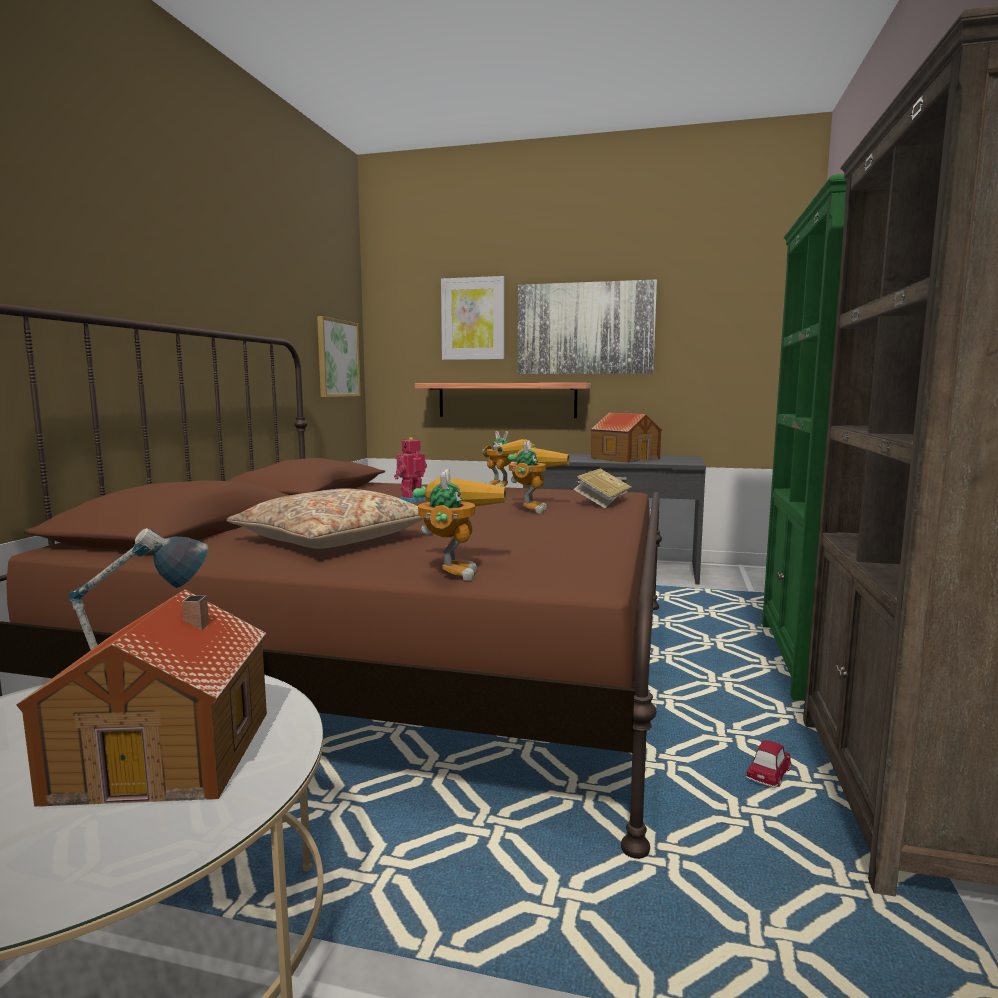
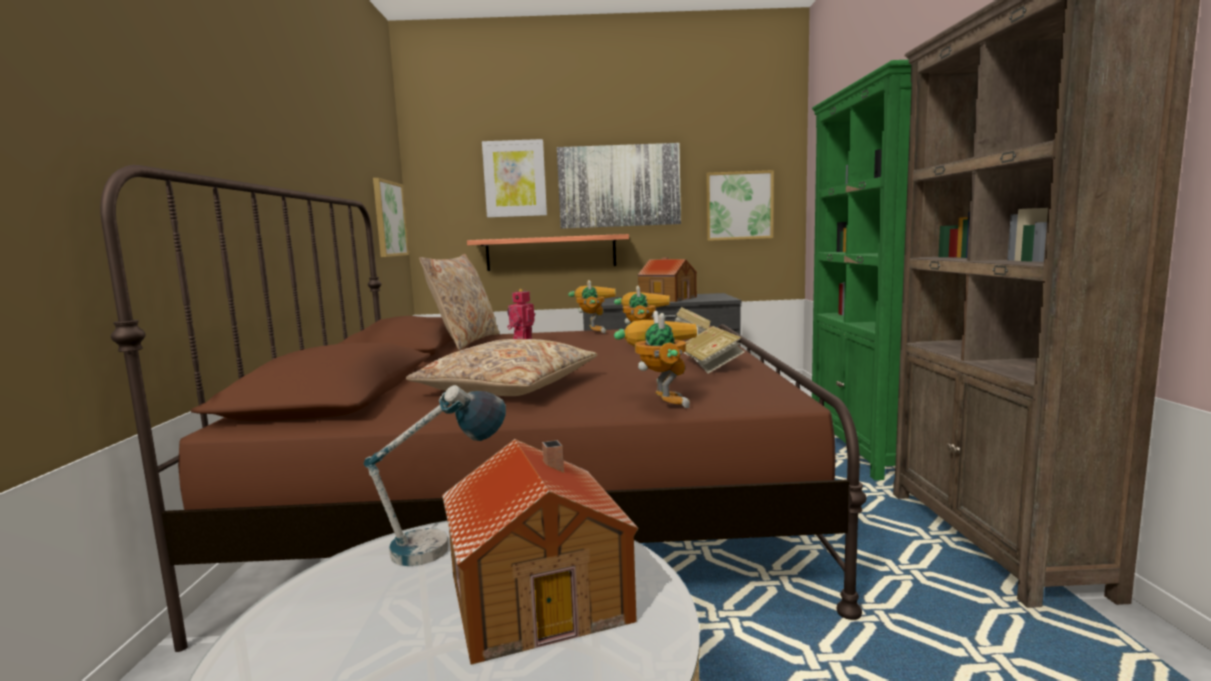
camera: 15 degrees left, 0 degrees up
toy robot [482,431,535,487] -> toy robot turned 120 degrees counterclockwise [568,280,616,333]
toy car [746,740,791,788] -> none
none -> beige pillow [419,254,499,350]
none -> book [683,326,744,374]
none -> picture [706,170,774,241]

